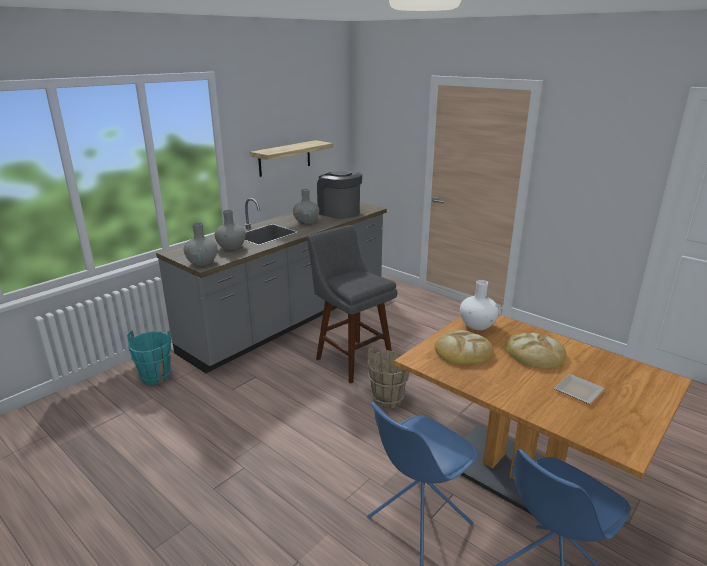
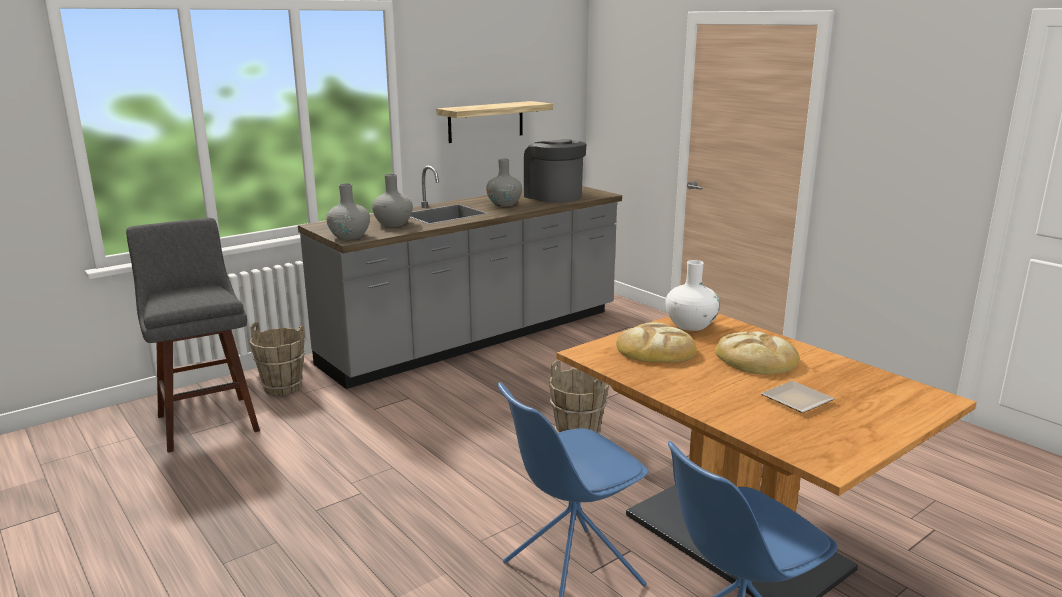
camera: 10 degrees right, 5 degrees down
turquoise bucket [127,331,172,385] -> brown bucket [250,322,306,396]
grey stool [307,225,397,384] -> grey stool moved to [126,218,260,453]

